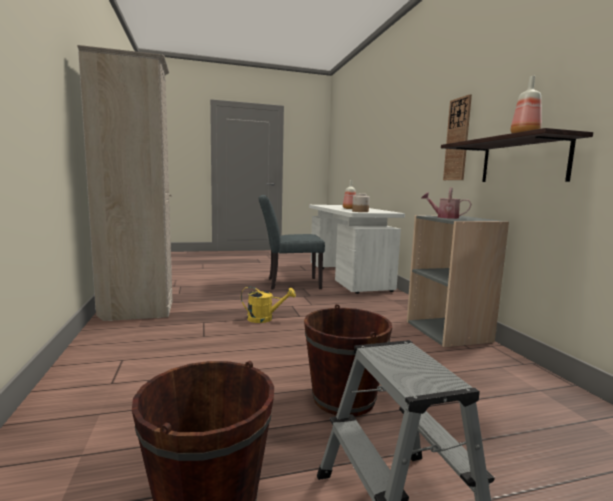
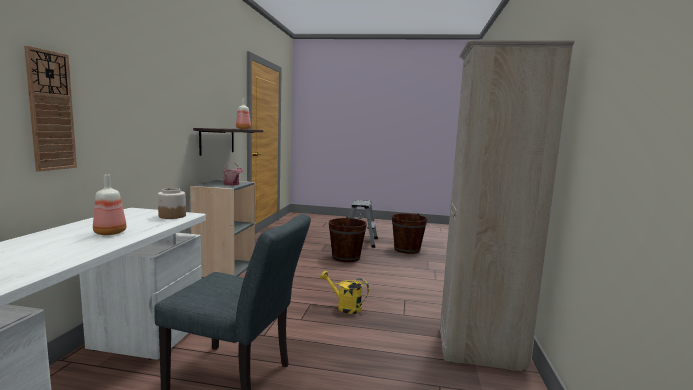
camera: 155 degrees left, 0 degrees up
wall clock [443,94,472,180] -> wall clock moved to [24,46,77,172]

